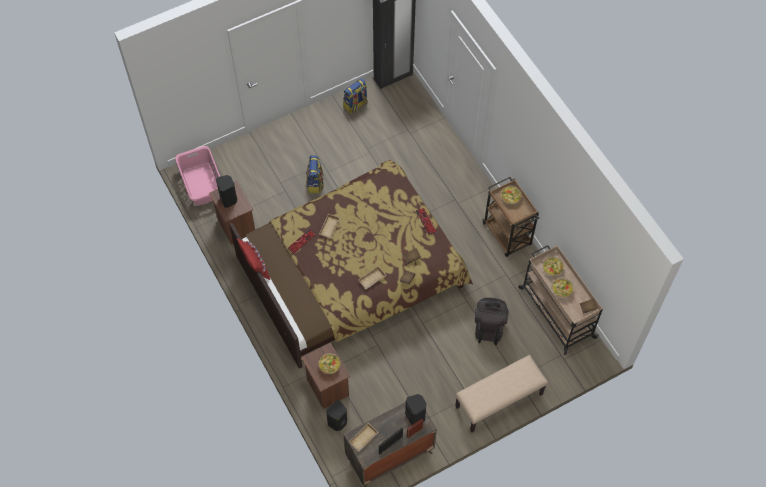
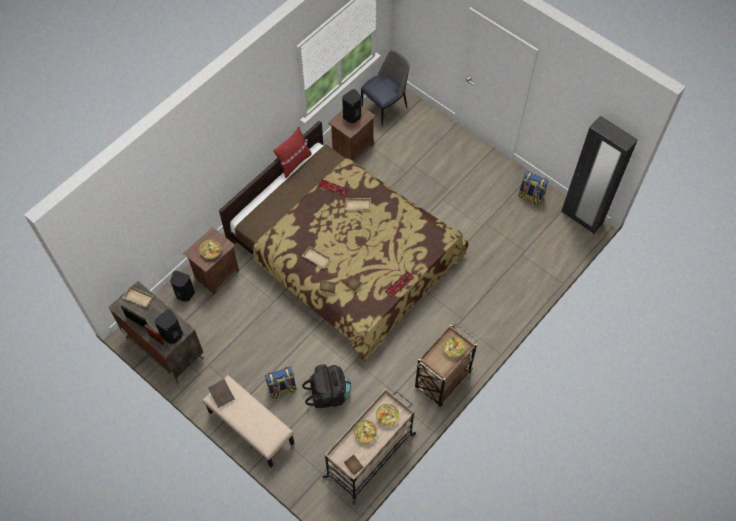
camera: 70 degrees right, 0 degrees up
pink laundry basket [175,146,220,205] -> chair [361,50,410,127]
backpack [306,155,324,193] -> backpack moved to [265,367,297,399]
none -> brown book [208,379,235,408]

